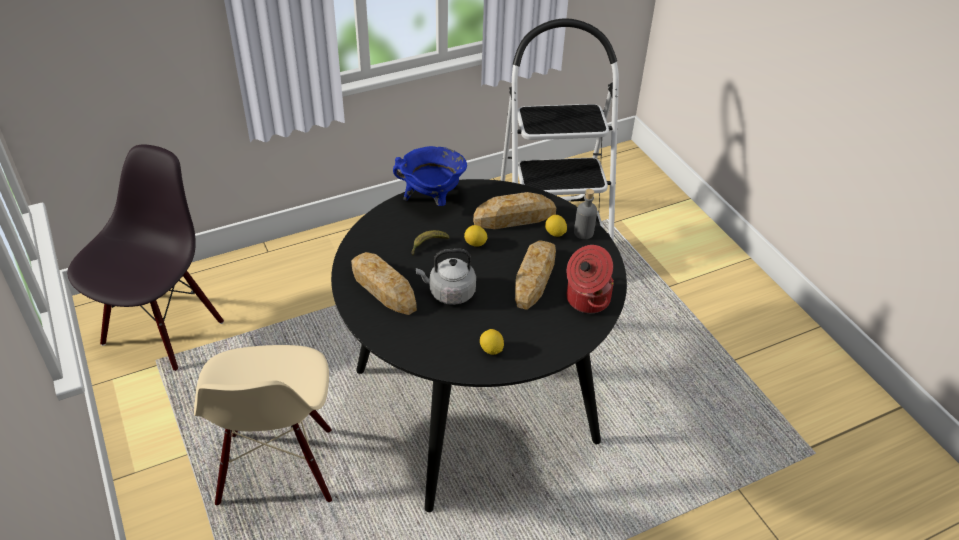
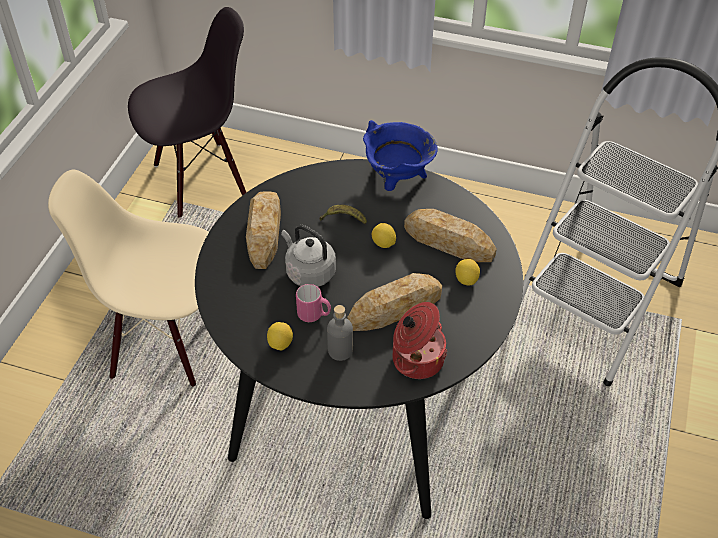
camera: 45 degrees right, 5 degrees up
beige chair [194,345,332,505] -> beige chair turned 60 degrees clockwise [48,170,209,387]
grey bottle [574,189,597,239] -> grey bottle moved to [327,305,353,361]
none -> pink mug [296,284,331,322]

